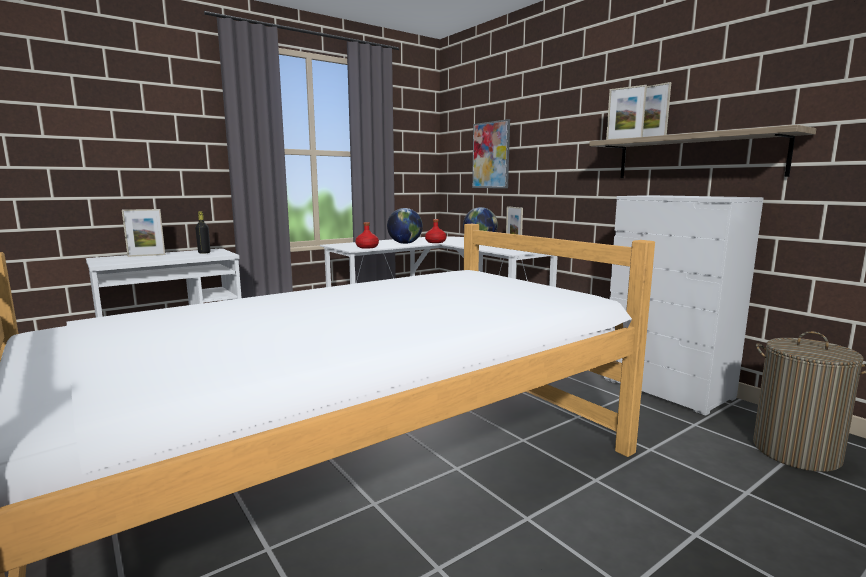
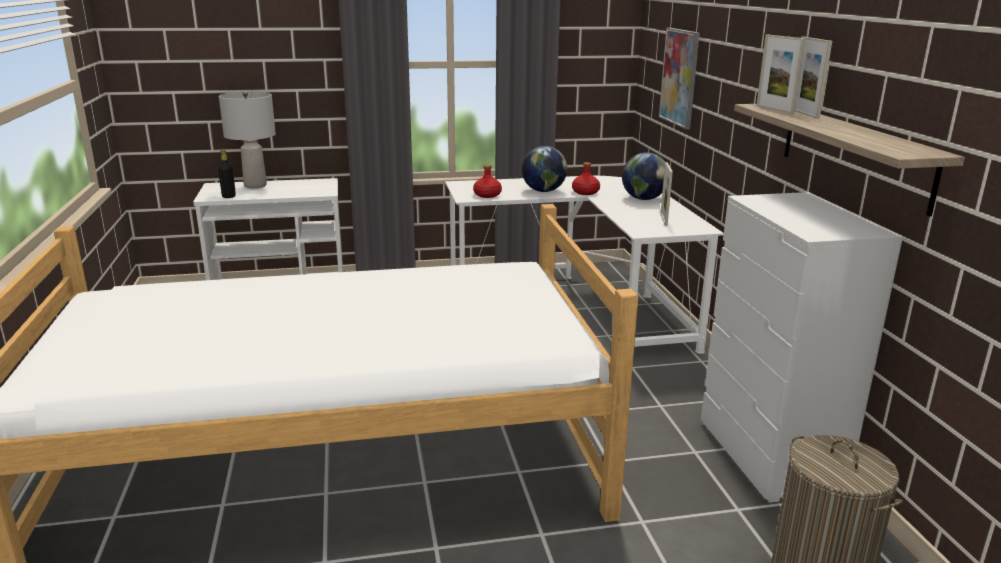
camera: 25 degrees right, 10 degrees up
picture frame [122,209,165,257] -> grey table lamp [219,91,276,188]
black bottle [195,211,210,254] -> black bottle moved to [218,150,236,198]

